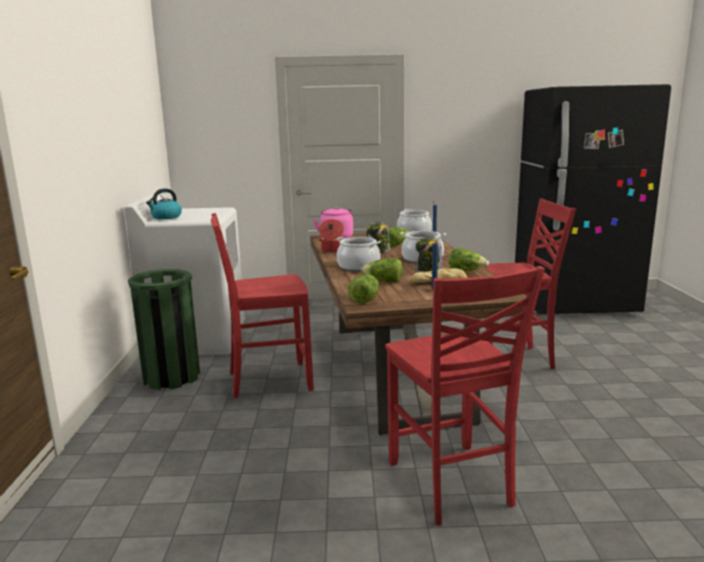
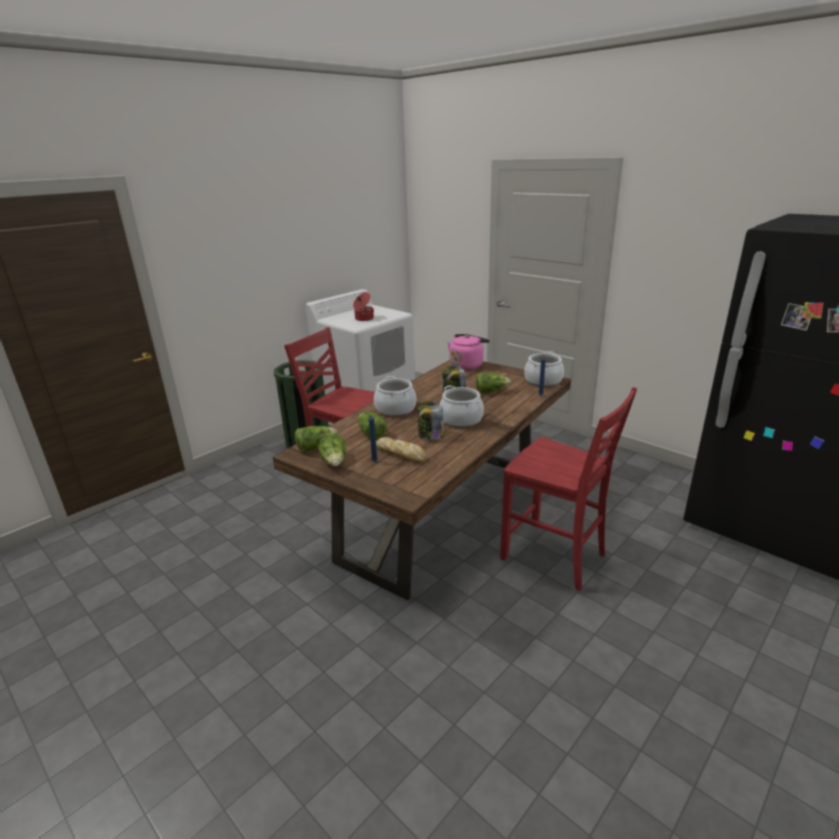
camera: 45 degrees right, 10 degrees up
kettle [146,188,182,219] -> none
cooking pot [318,219,344,253] -> cooking pot moved to [353,292,374,321]
red chair [385,266,545,526] -> none
lettuce [449,248,489,271] -> lettuce moved to [318,434,346,466]

